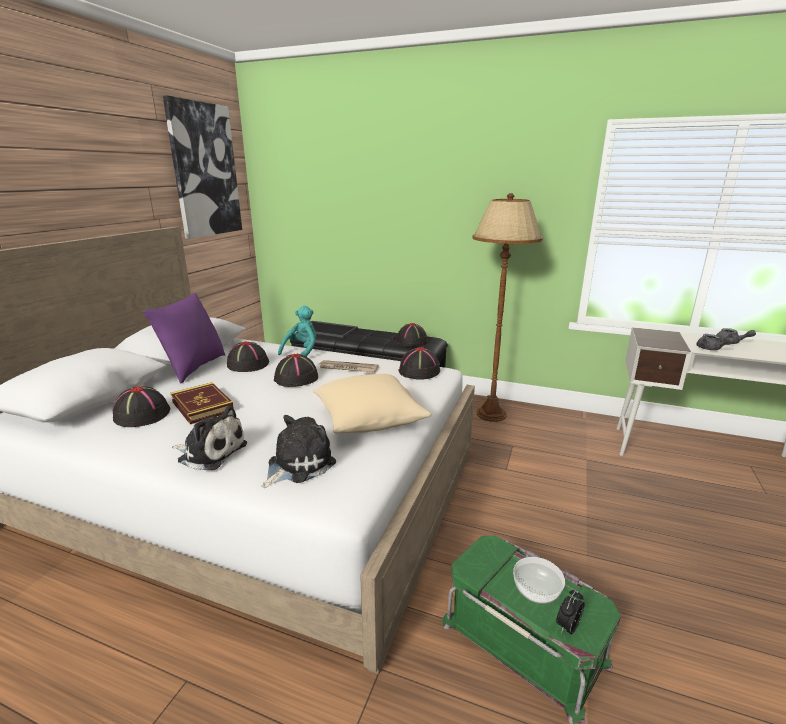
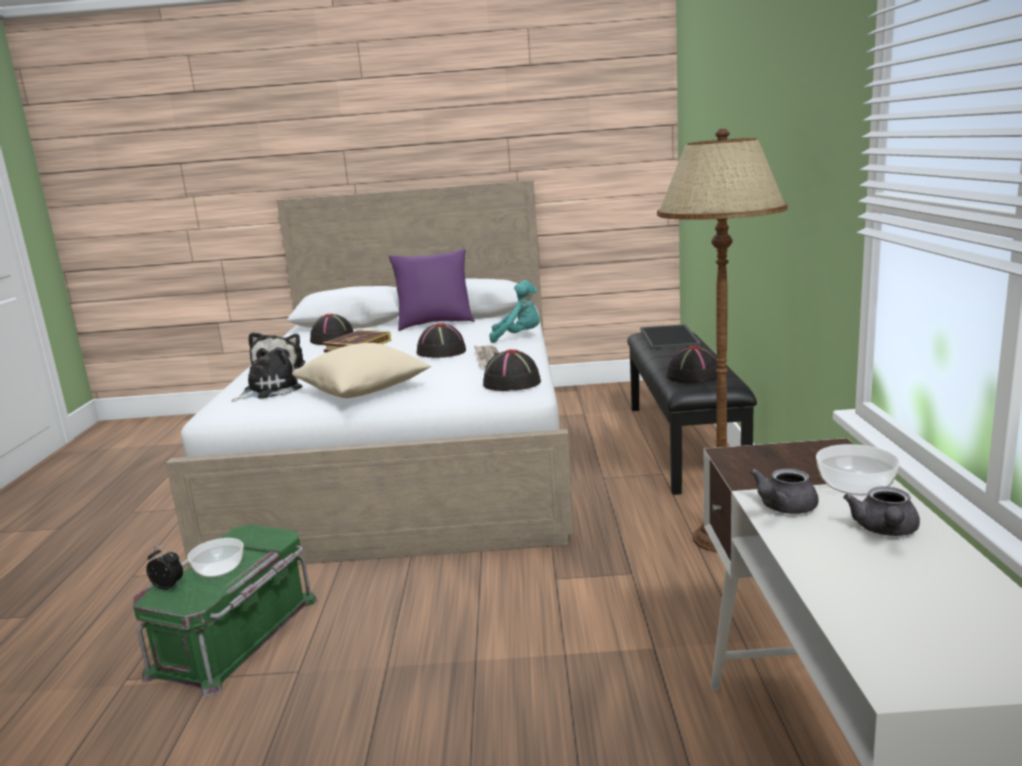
camera: 70 degrees right, 5 degrees down
picture [163,95,242,239] -> none
black hat [227,342,269,372] -> none
plush toy [262,415,336,488] -> plush toy turned 60 degrees counterclockwise [231,347,302,402]
none -> bowl [816,444,900,496]

